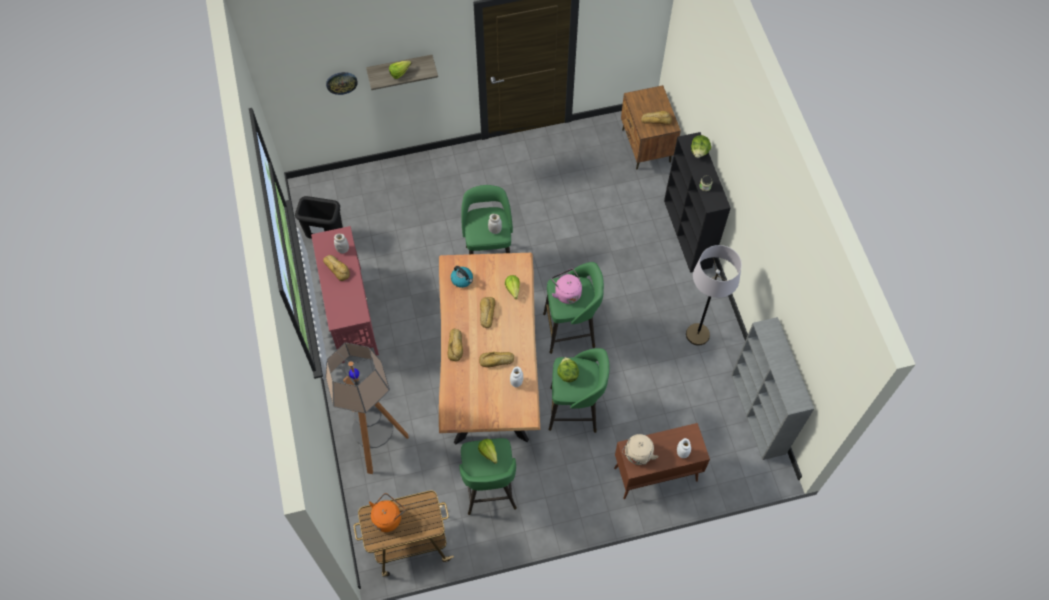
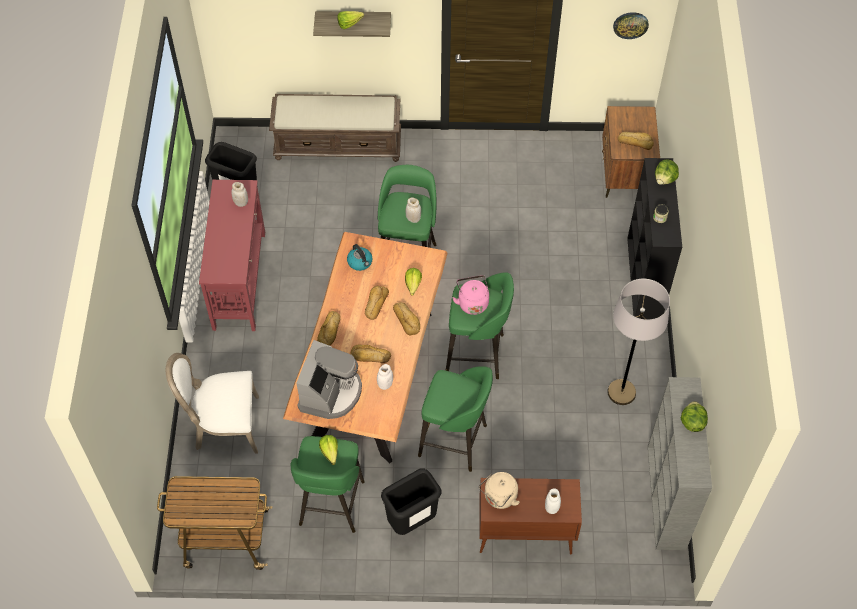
camera: 15 degrees right, 5 degrees down
bread [323,255,350,281] -> bread moved to [393,302,420,335]
wall clock [326,72,358,95] -> wall clock moved to [613,12,649,39]
floor lamp [326,343,409,474] -> white chair [166,353,259,454]
orange kettle [369,493,405,532] -> none
lettuce [557,357,579,382] -> lettuce moved to [681,401,708,432]
none -> brown bench [269,94,401,162]
none -> coffee machine [296,340,362,419]
none -> black trash can [381,469,442,535]

